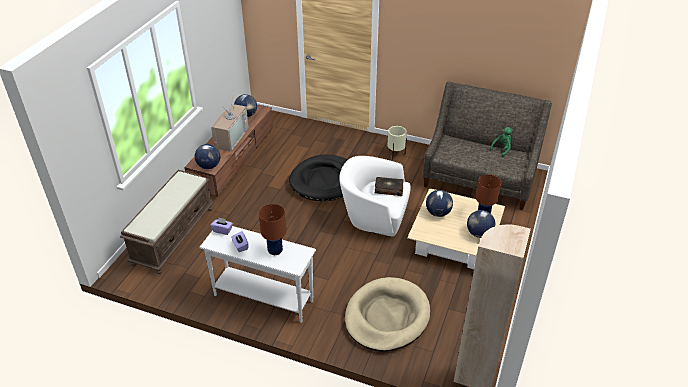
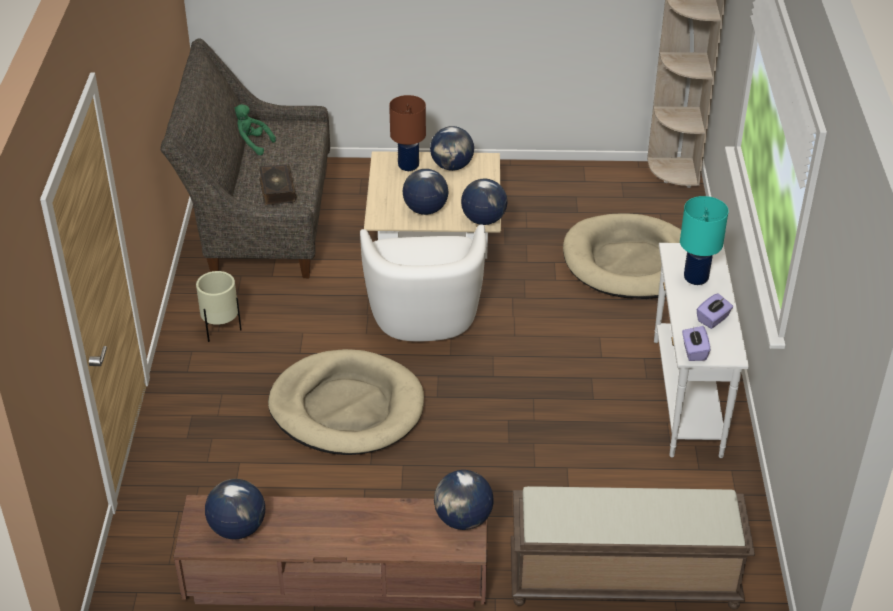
camera: 110 degrees left, 0 degrees up
television [211,92,249,152] -> none
brown table lamp [259,204,286,255] -> turquoise table lamp [680,196,729,285]
black dog bed [289,154,348,201] -> beige dog bed [268,349,424,455]
book [375,177,404,196] -> book moved to [259,165,296,205]
none -> globe [461,179,508,225]

